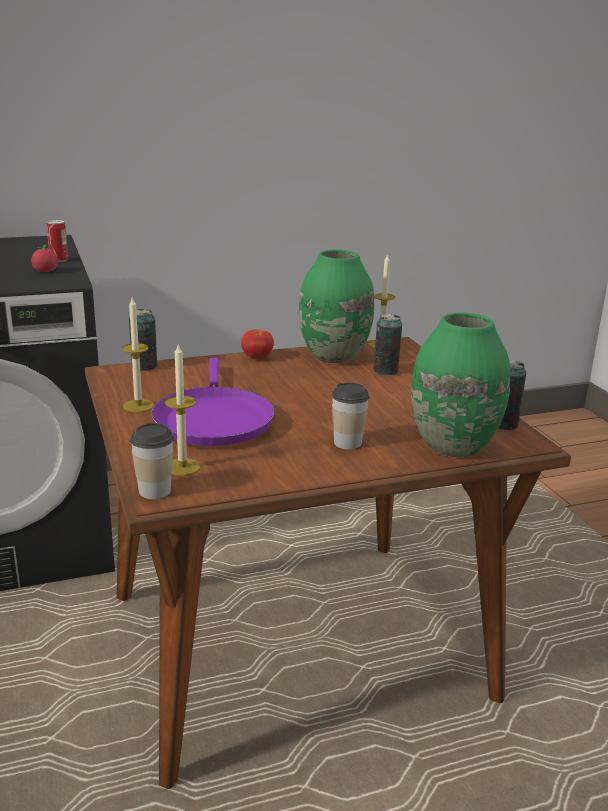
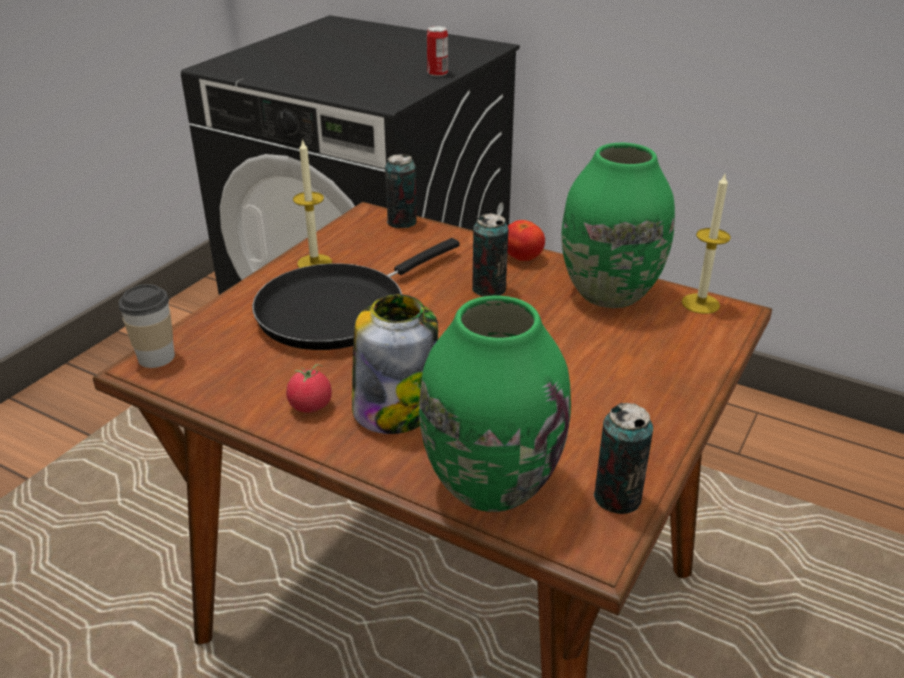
camera: 50 degrees right, 10 degrees up
tomato [31,244,58,272] -> tomato moved to [286,364,332,413]
purple frying pan [151,358,275,446] -> black frying pan [252,238,460,350]
candle [165,343,200,476] -> none
cup [331,383,370,450] -> jar [352,294,438,434]
can [374,314,402,375] -> can moved to [472,213,508,296]

